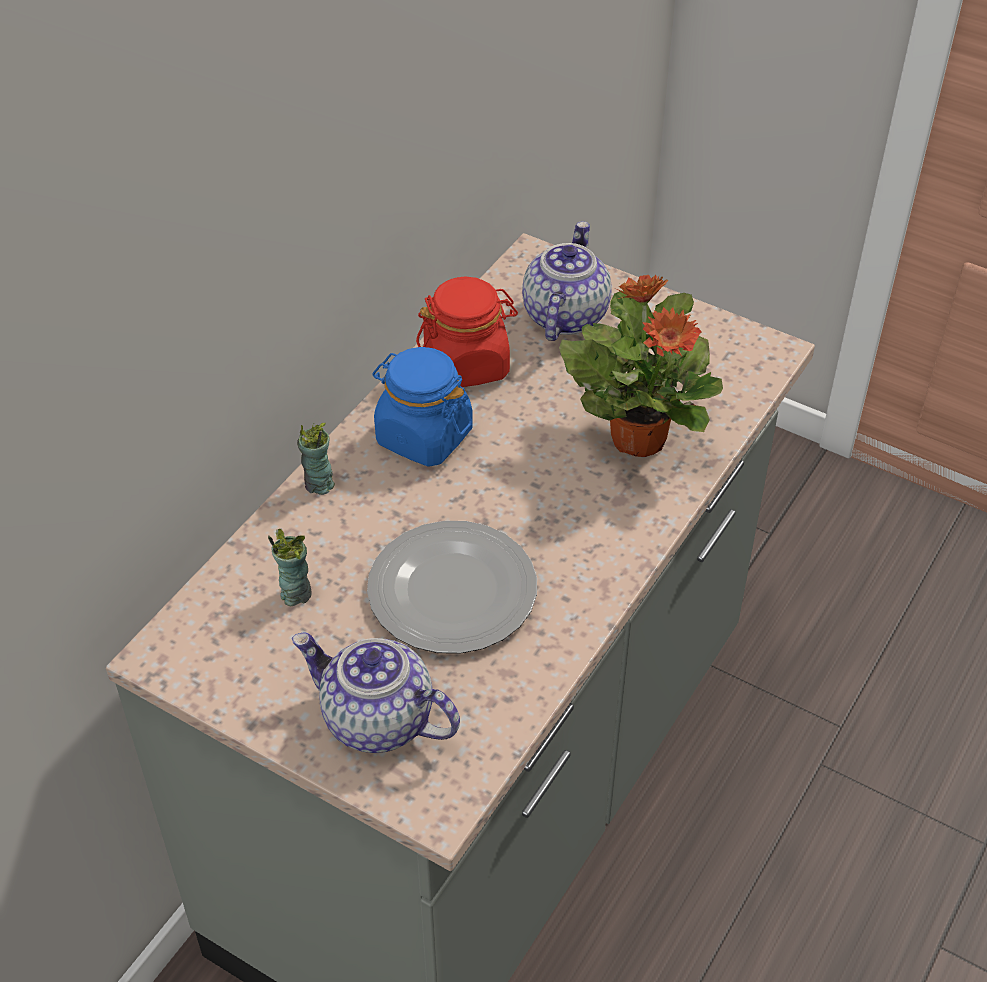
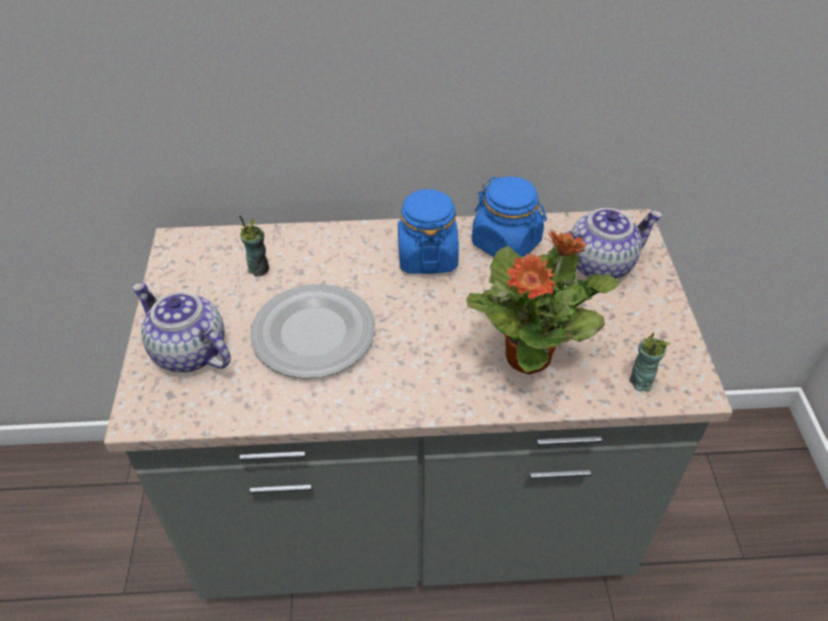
camera: 55 degrees right, 0 degrees up
teapot [292,633,460,753] -> teapot turned 45 degrees counterclockwise [132,283,231,372]
cup [297,422,335,495] -> cup moved to [630,332,670,391]
red jar [416,276,518,387] -> blue jar [472,176,547,257]

